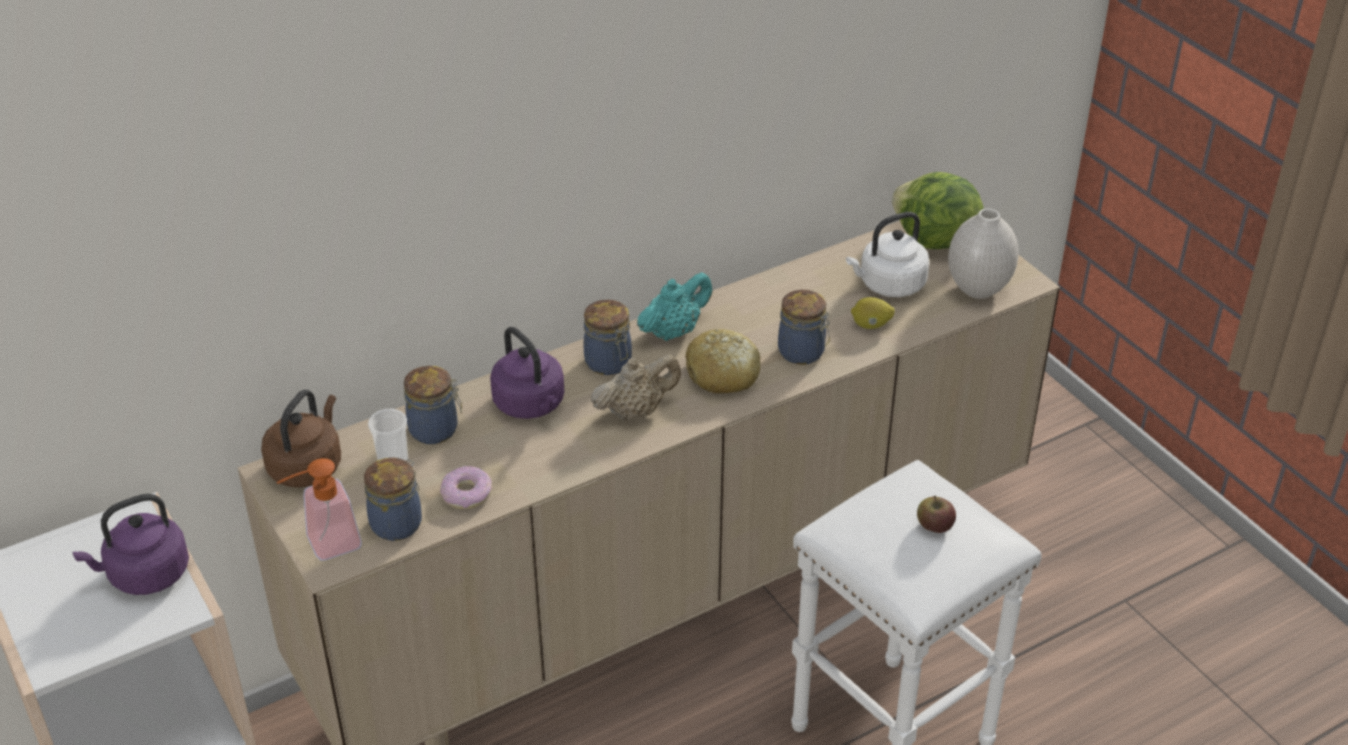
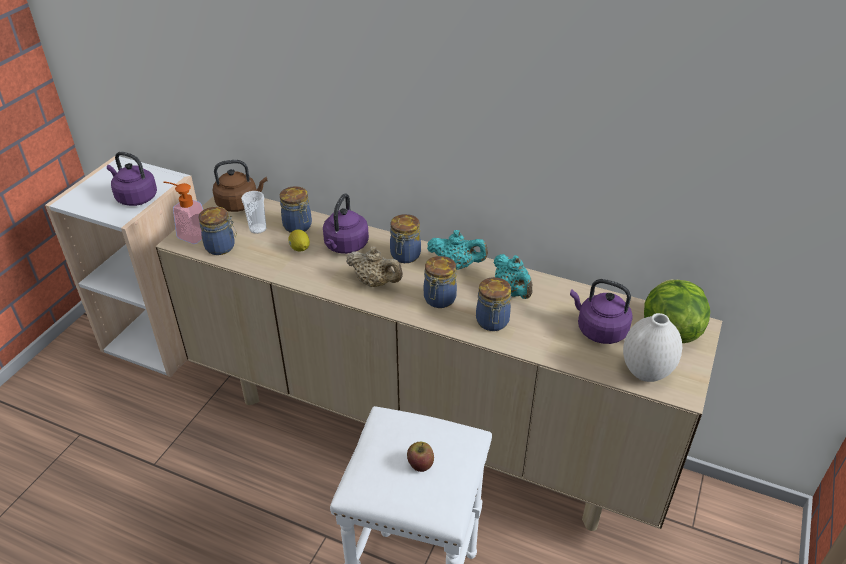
camera: 55 degrees right, 0 degrees up
donut [440,466,493,509] -> none
bread [685,329,760,393] -> jar [424,256,457,308]
white kettle [846,212,929,297] -> purple kettle [570,279,633,344]
lemon [851,297,894,329] -> lemon moved to [288,230,310,252]
none -> turquoise teapot [493,254,533,299]

